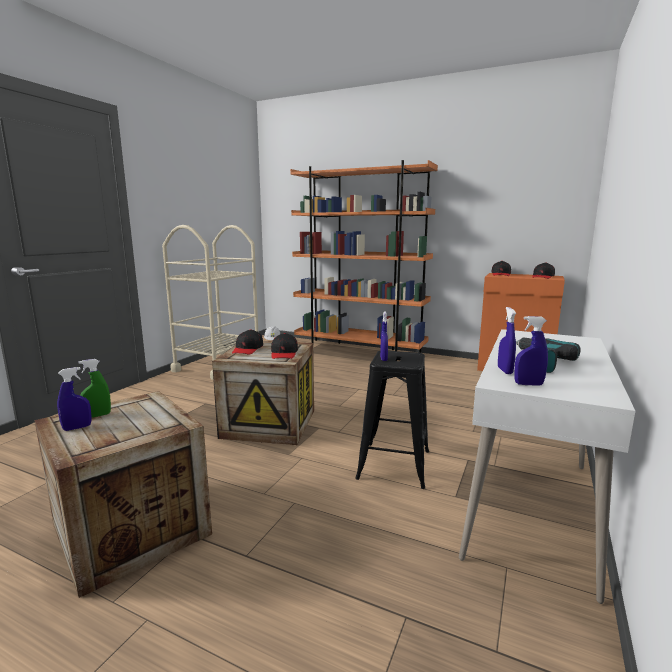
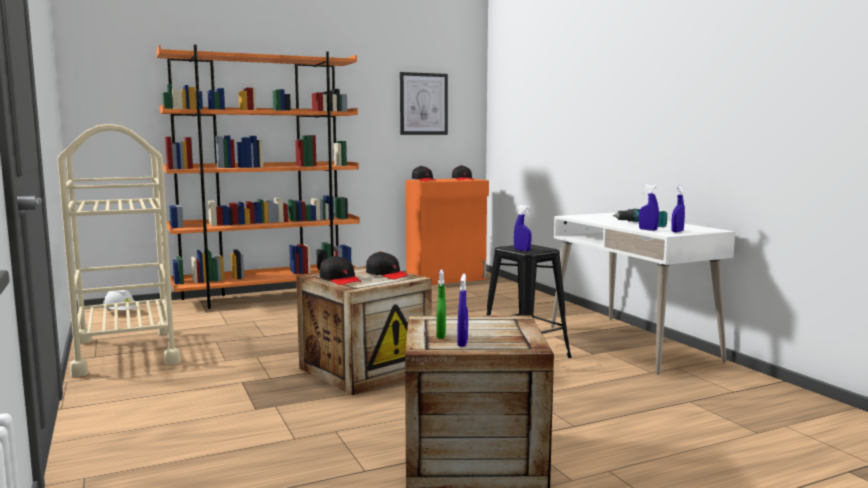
camera: 50 degrees left, 5 degrees down
none -> picture [400,72,448,135]

